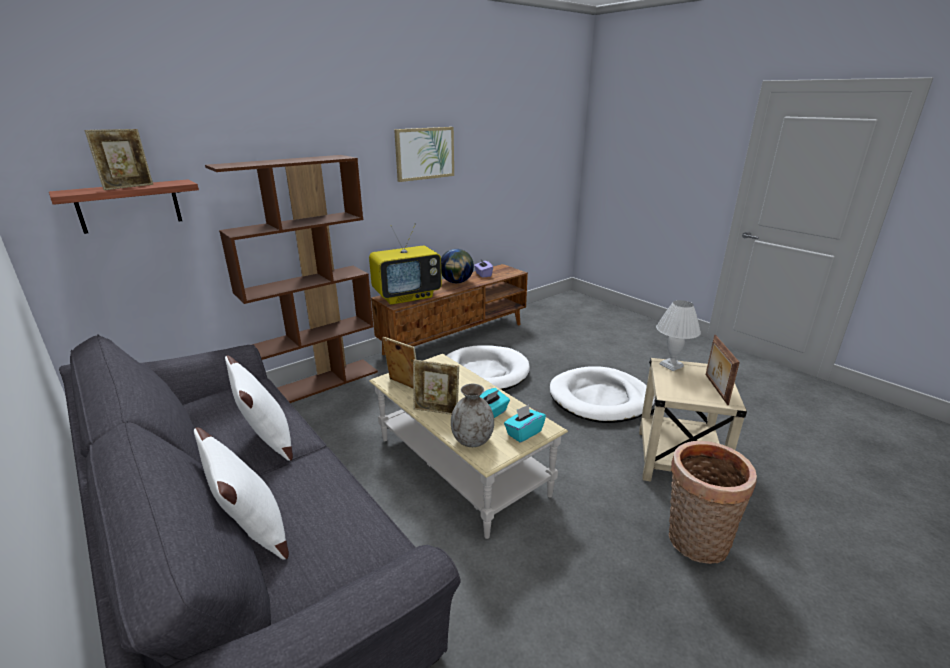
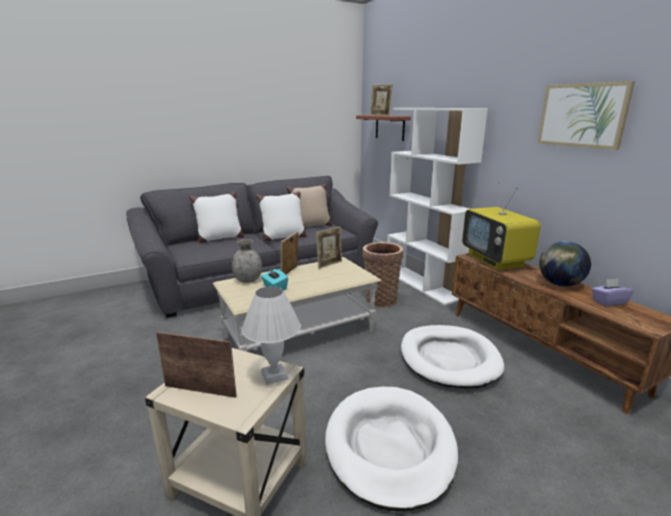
camera: 100 degrees right, 5 degrees down
brown bookcase [205,155,378,403] -> white bookcase [387,108,488,305]
turquoise tissue box [504,404,546,442] -> none
basket [669,441,757,564] -> basket moved to [363,242,403,307]
none -> beige pillow [286,184,332,227]

